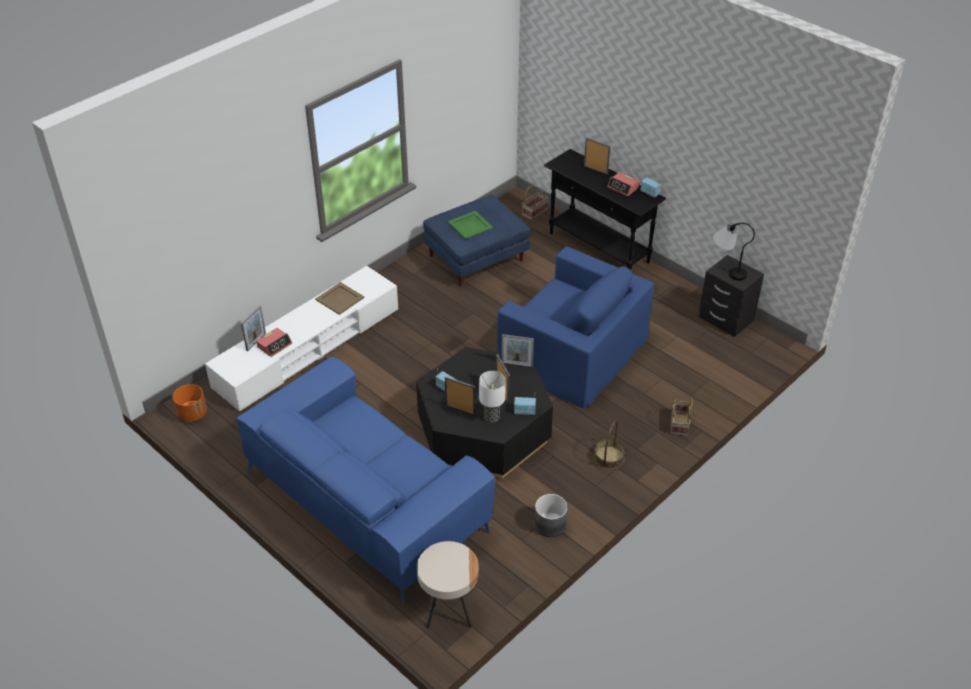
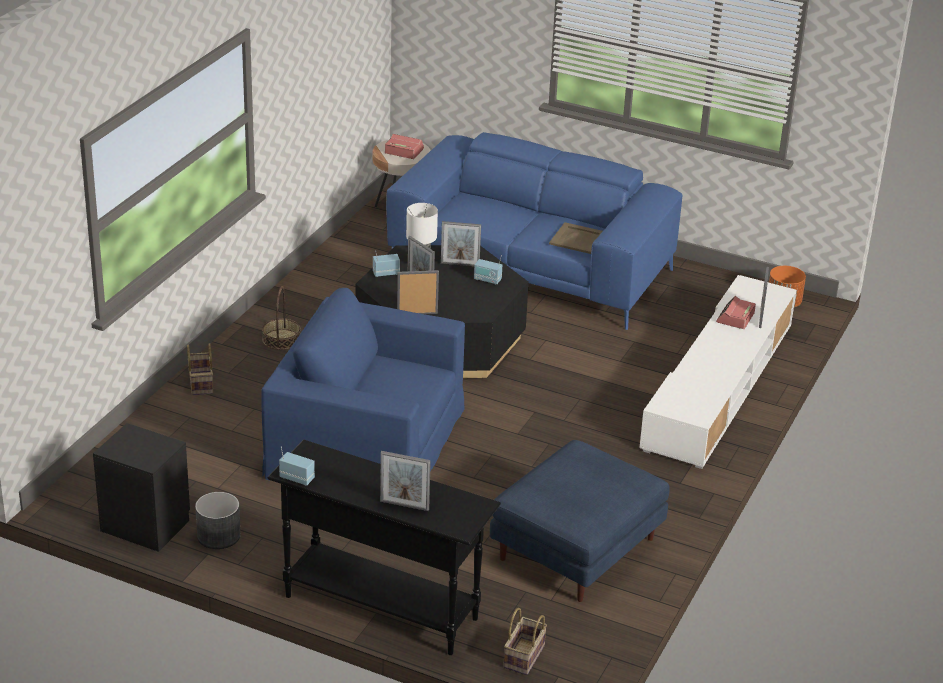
camera: 160 degrees right, 10 degrees down
beige tray [315,282,364,315] -> beige tray moved to [549,222,603,254]
green tray [448,211,493,240] -> none
grey planter [534,494,568,537] -> grey planter moved to [195,492,240,549]
alarm clock [607,172,640,196] -> alarm clock moved to [385,134,424,159]
table lamp [713,223,755,281] -> none

